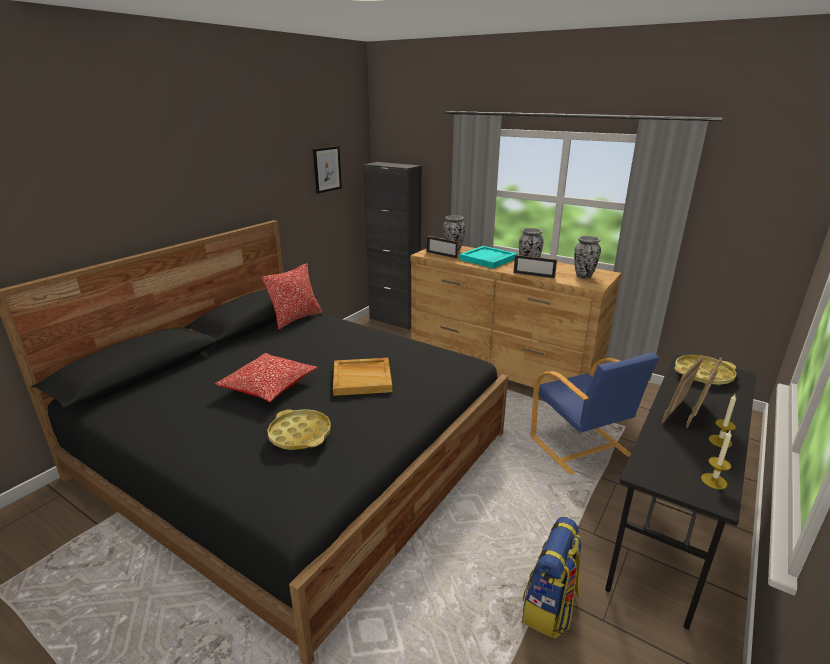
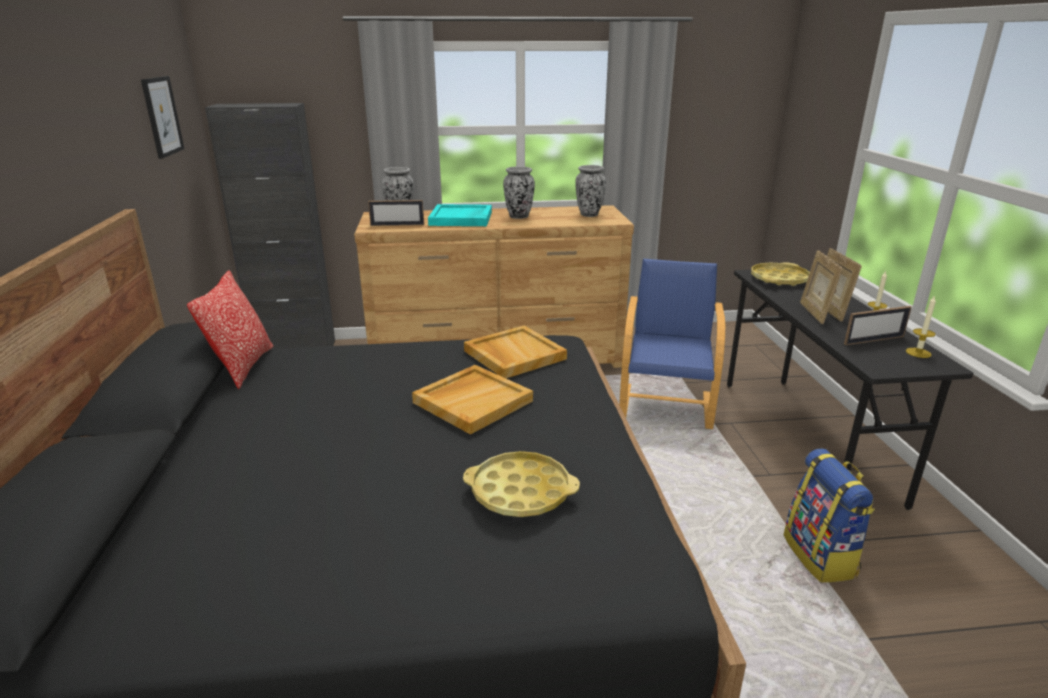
camera: 40 degrees left, 0 degrees up
pillow [215,353,317,402] -> none
picture frame [513,255,557,279] -> picture frame moved to [844,306,912,345]
blue armchair [531,353,659,475] -> blue armchair turned 105 degrees counterclockwise [619,259,725,429]
none -> beige tray [464,326,567,378]

